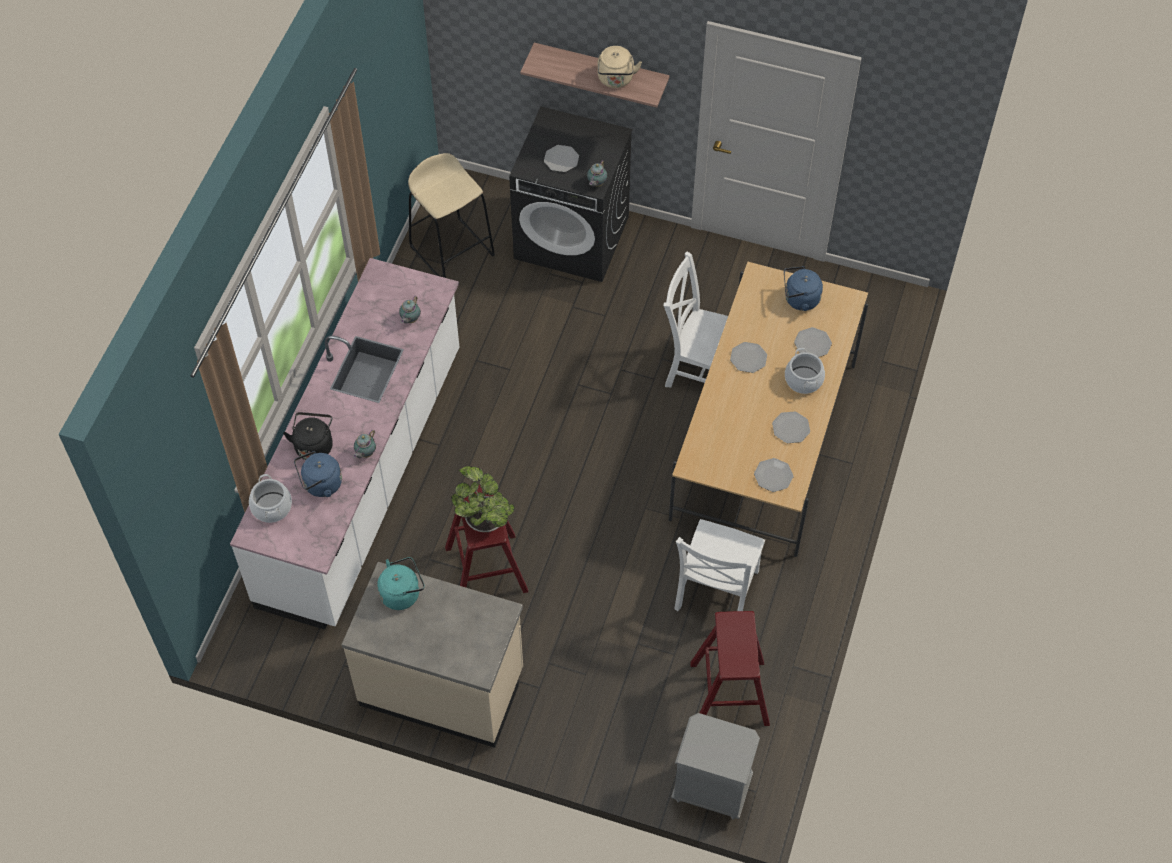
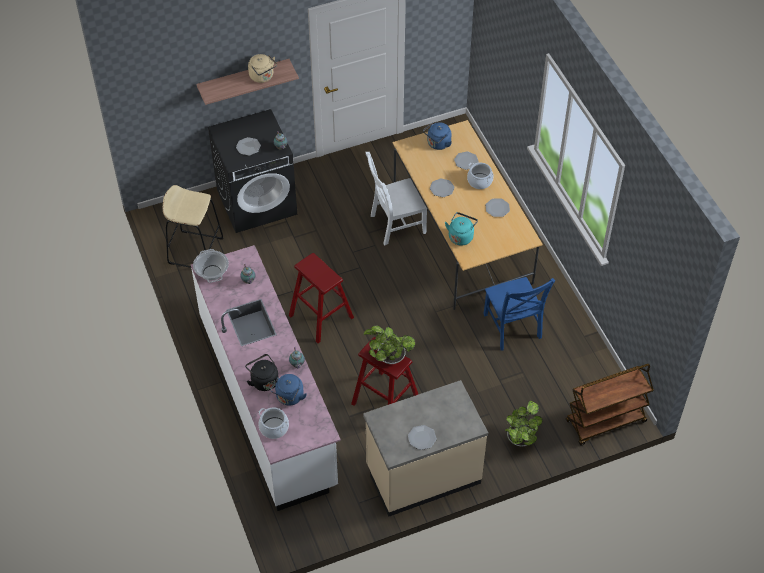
camera: 40 degrees left, 5 degrees down
turquoise kettle [377,557,424,610] -> turquoise kettle moved to [445,212,478,246]
grey nightstand [671,713,760,819] -> brown cart [566,364,654,445]
white chair [675,519,765,611] -> blue chair [483,277,555,350]
red stool [690,611,770,726] -> red stool moved to [289,253,354,343]
plate [754,458,793,492] -> plate moved to [408,425,437,450]
none -> cooking pot [193,249,229,283]
none -> potted plant [505,401,543,446]

